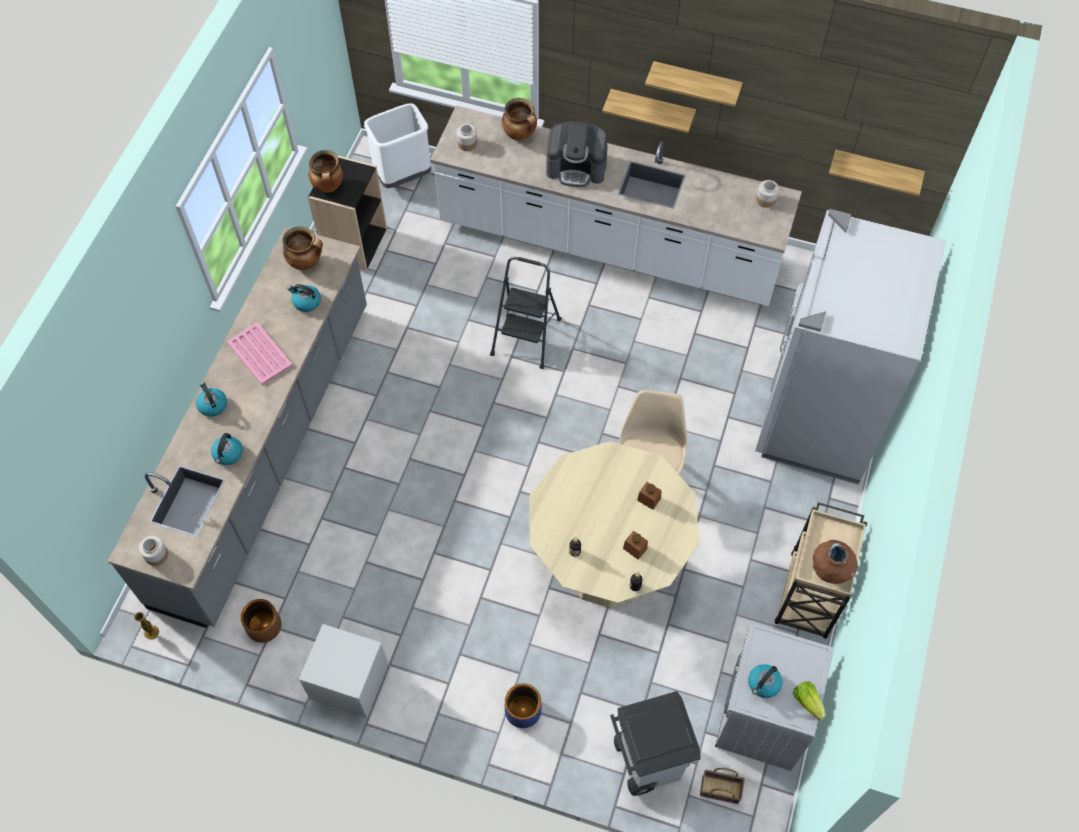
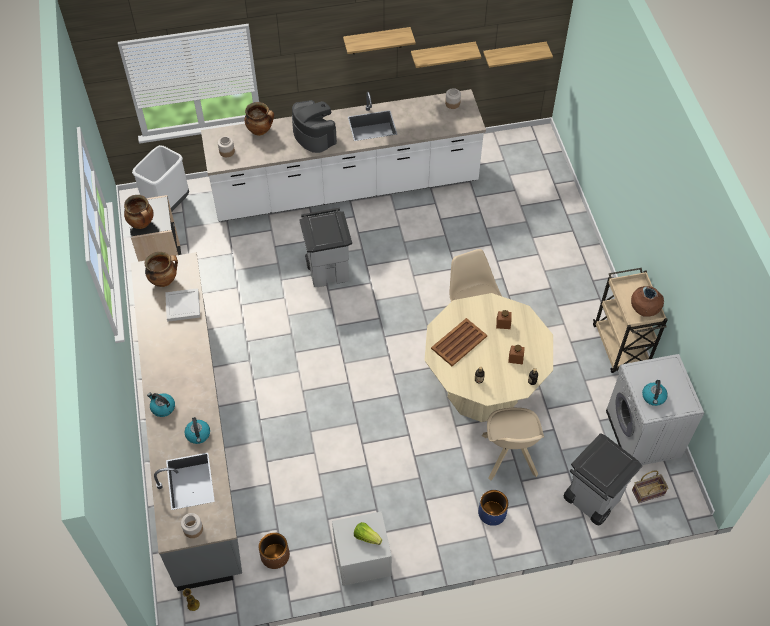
camera: 30 degrees left, 5 degrees down
pink tray [227,322,293,385] -> none
kettle [287,284,321,312] -> white tray [165,288,200,322]
black step ladder [490,257,562,369] -> grey trash can [299,208,352,287]
coffee machine [546,121,608,187] -> coffee machine turned 105 degrees counterclockwise [292,100,337,153]
shelf [602,89,696,133] -> shelf moved to [411,41,481,68]
white fridge [755,209,946,485] -> none
lettuce [793,681,826,720] -> lettuce moved to [354,522,382,545]
none -> brown tray [431,318,487,366]
none -> beige chair [482,408,544,481]

